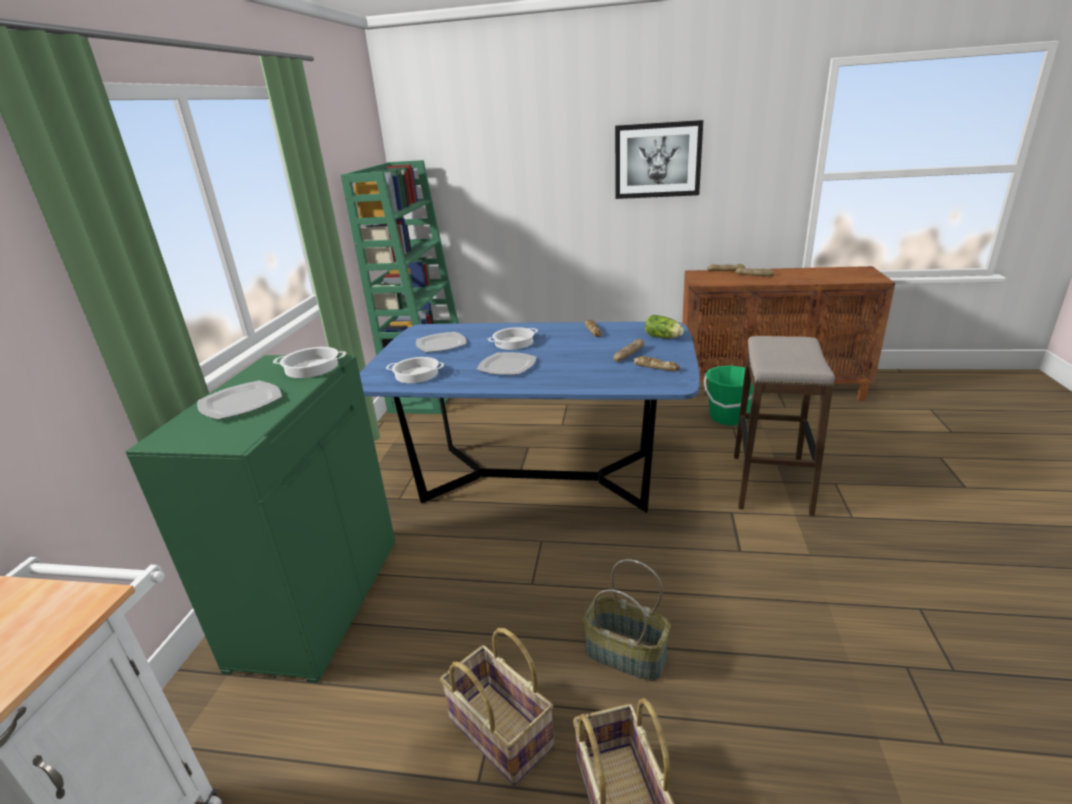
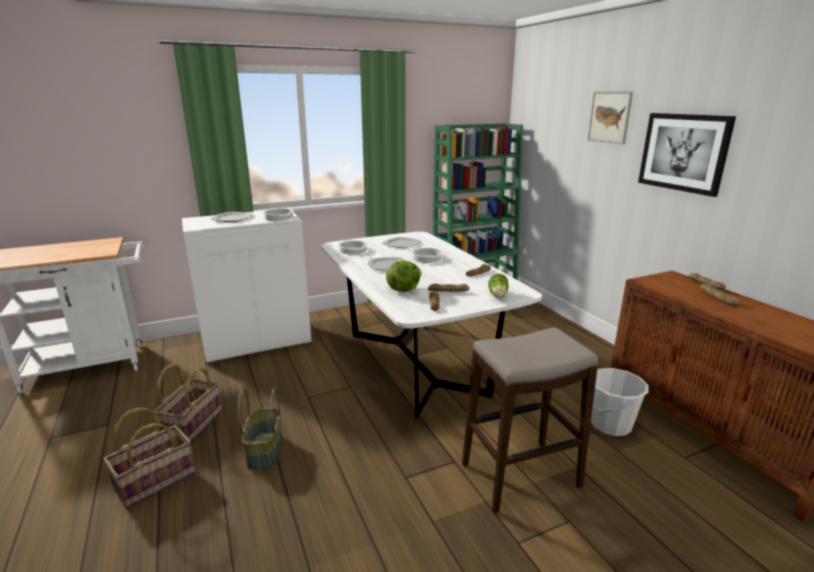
camera: 55 degrees right, 5 degrees down
green cabinet [125,355,395,683] -> white cabinet [182,211,311,364]
blue dining table [360,322,700,513] -> white dining table [321,232,542,419]
green bucket [704,366,753,425] -> white bucket [591,368,649,436]
none -> lettuce [386,261,421,292]
none -> picture [588,92,633,144]

